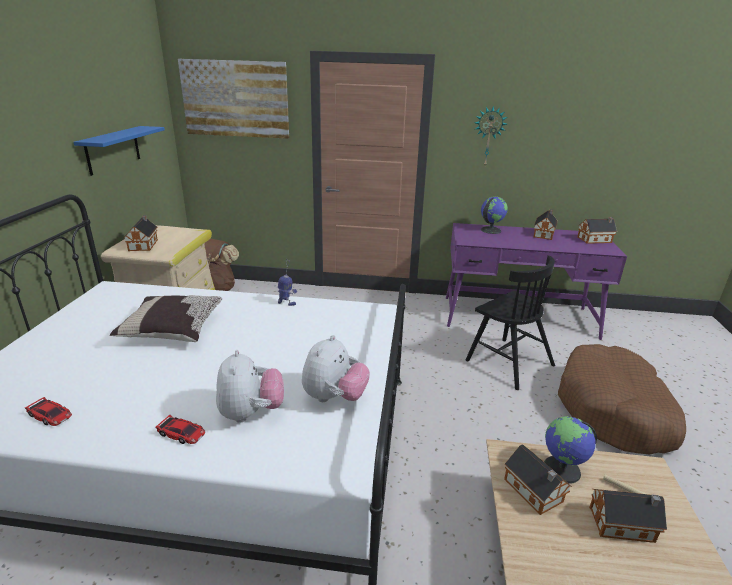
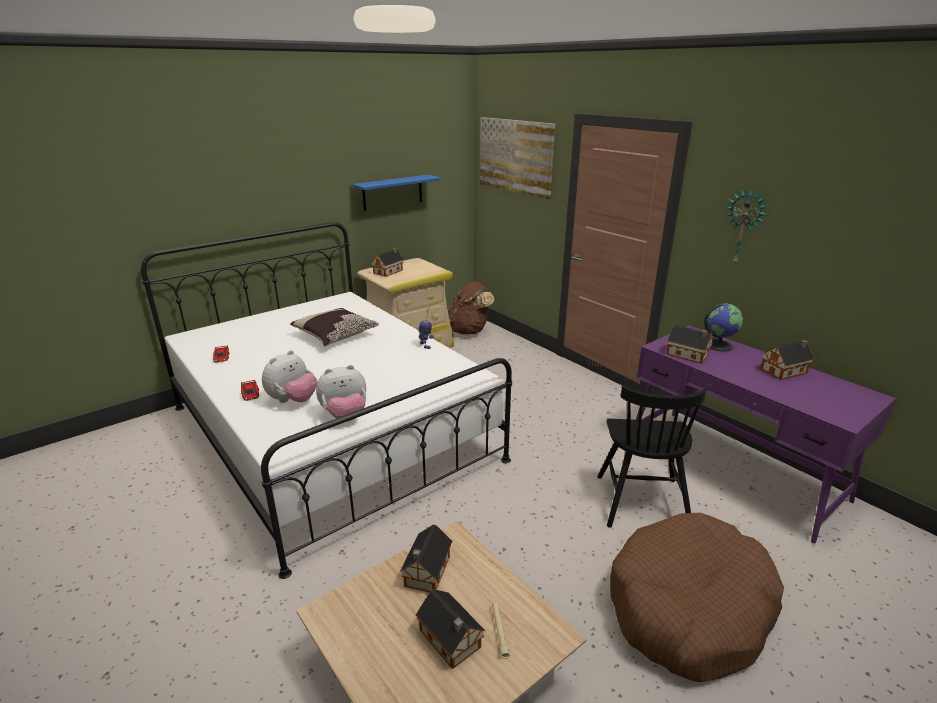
camera: 45 degrees right, 0 degrees up
globe [544,416,597,484] -> none
toy house [577,217,617,244] -> toy house moved to [667,325,714,364]

